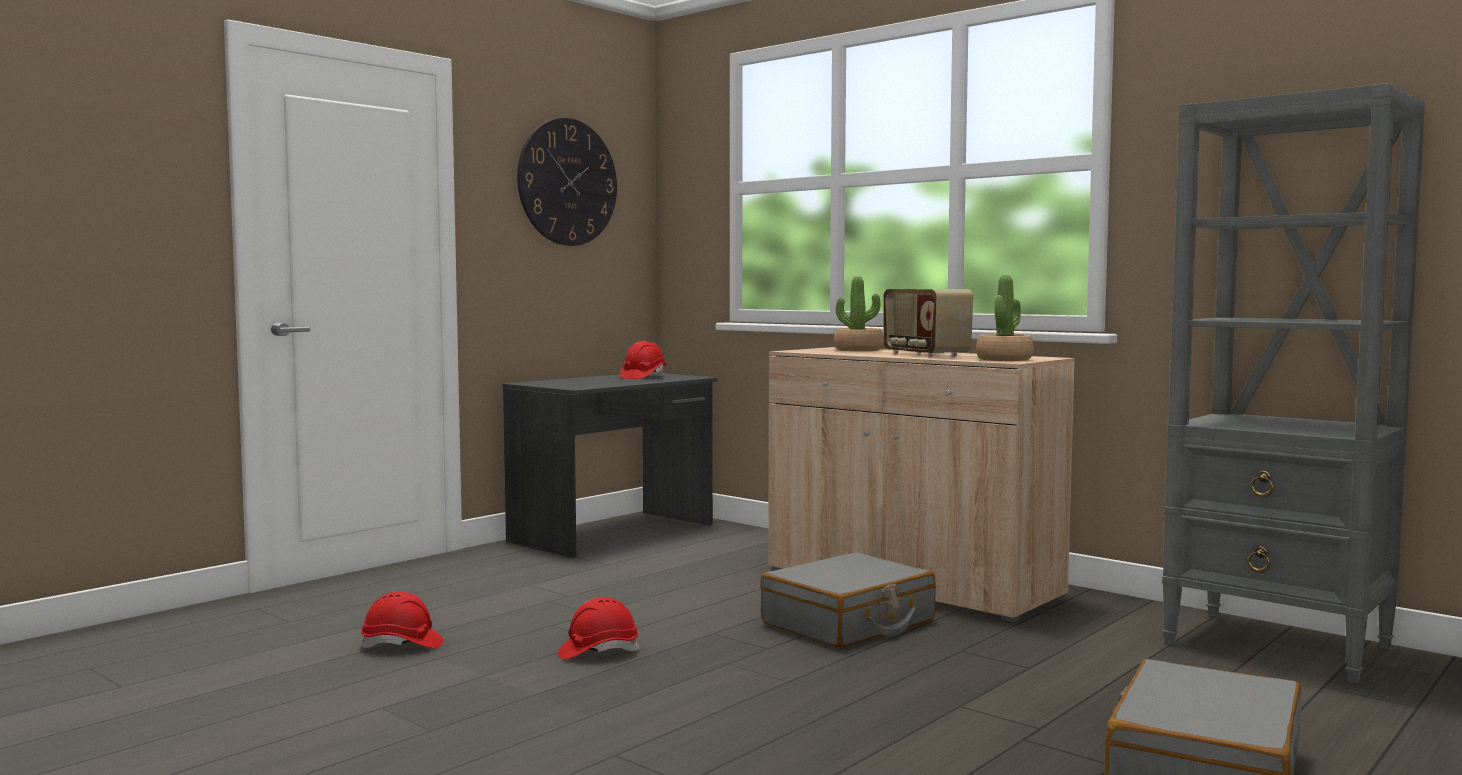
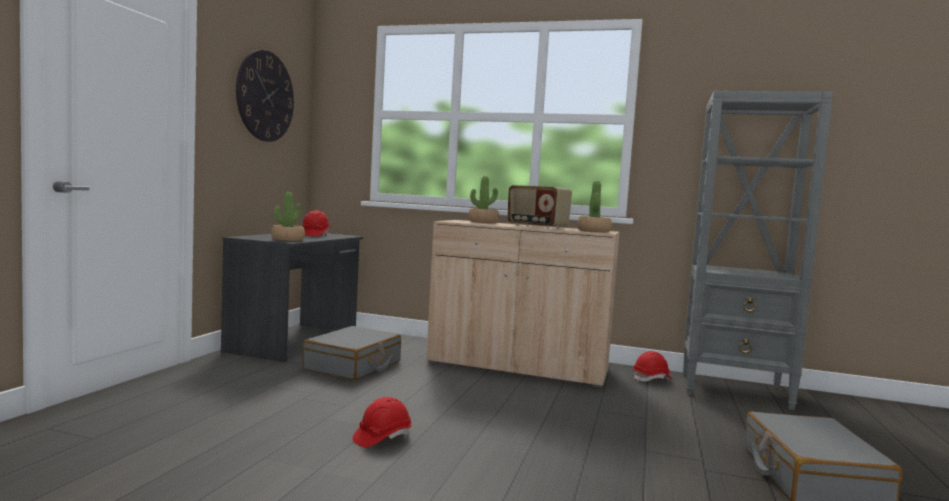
camera: 25 degrees left, 0 degrees up
red hard hat [361,591,443,648] -> red hard hat moved to [633,351,673,382]
grey suitcase [760,552,936,648] -> grey suitcase moved to [302,326,401,380]
none -> potted plant [271,192,305,241]

